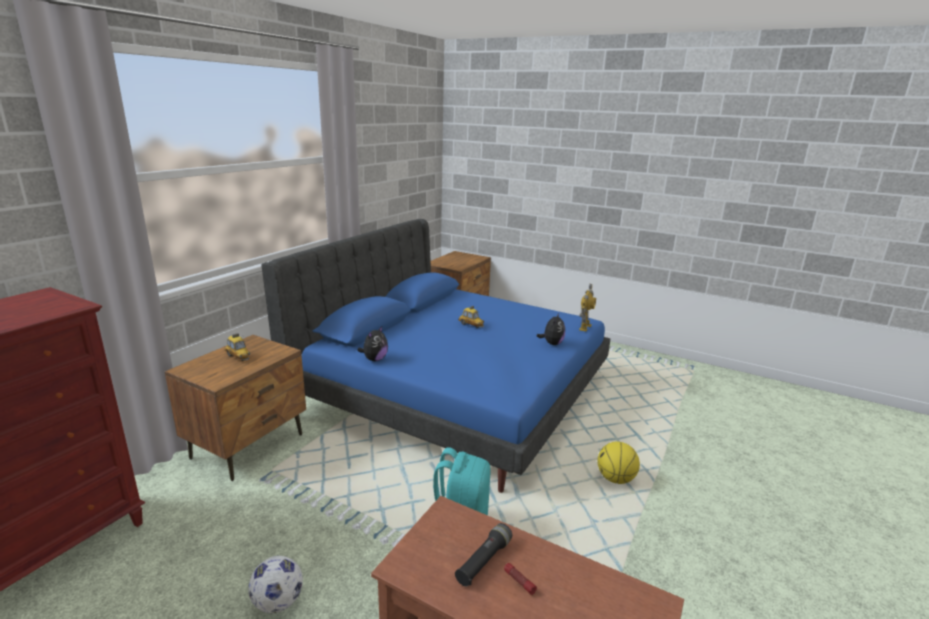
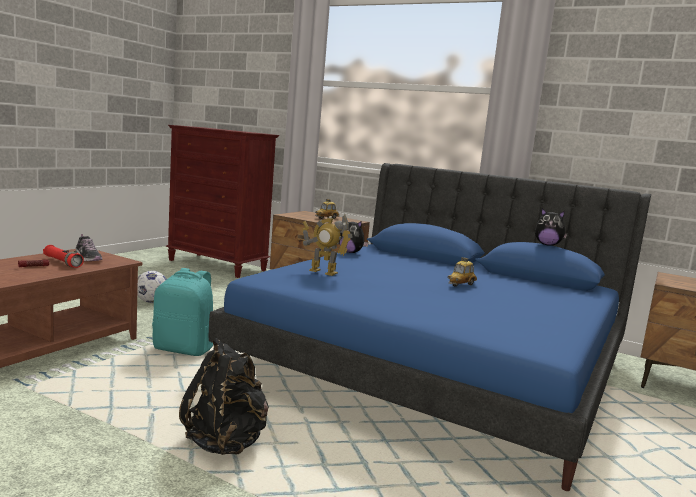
camera: 90 degrees right, 10 degrees down
black flashlight [455,523,512,586] -> red flashlight [43,245,84,268]
plush toy [537,313,565,345] -> plush toy moved to [535,208,567,246]
toy robot [579,284,596,331] -> toy robot moved to [302,214,353,276]
basketball [597,442,640,484] -> black backpack [179,338,269,455]
none -> shoe [75,234,102,261]

